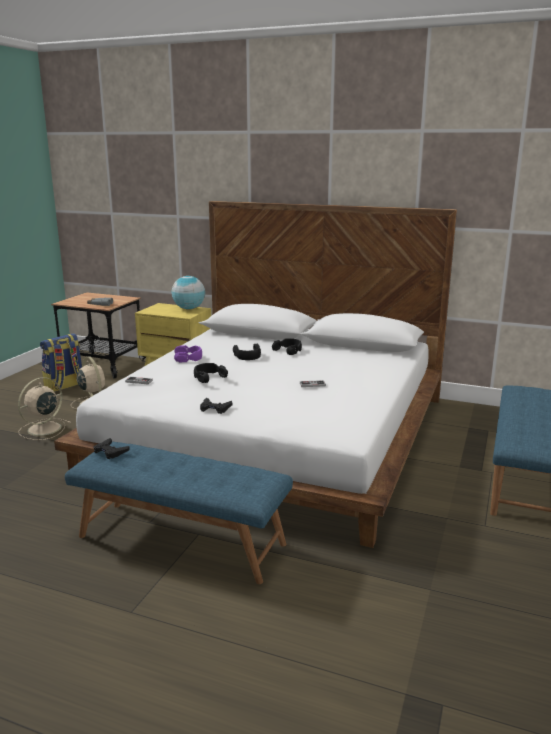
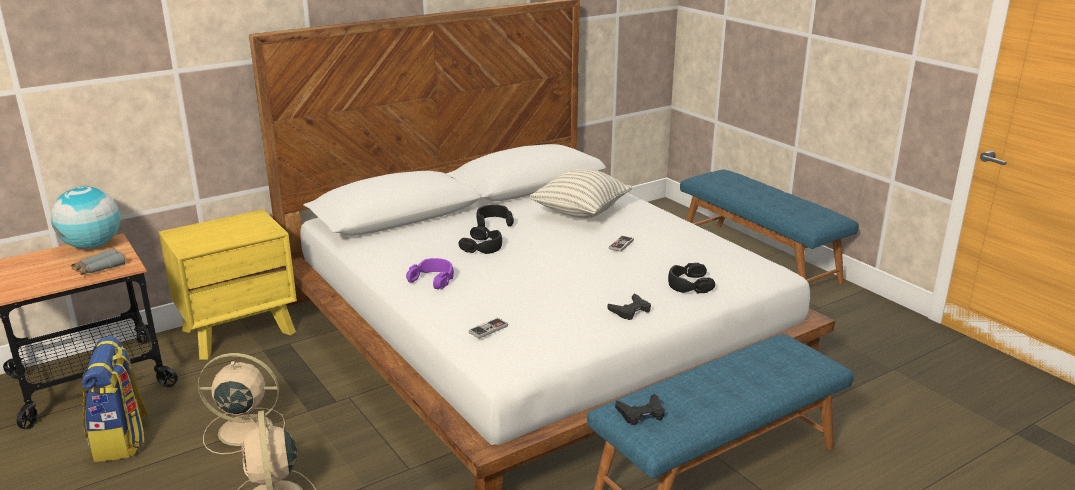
camera: 55 degrees left, 5 degrees up
globe [171,276,205,309] -> globe moved to [51,186,120,249]
black headphones [194,363,228,383] -> black headphones moved to [668,263,715,293]
none -> pillow [529,169,632,218]

